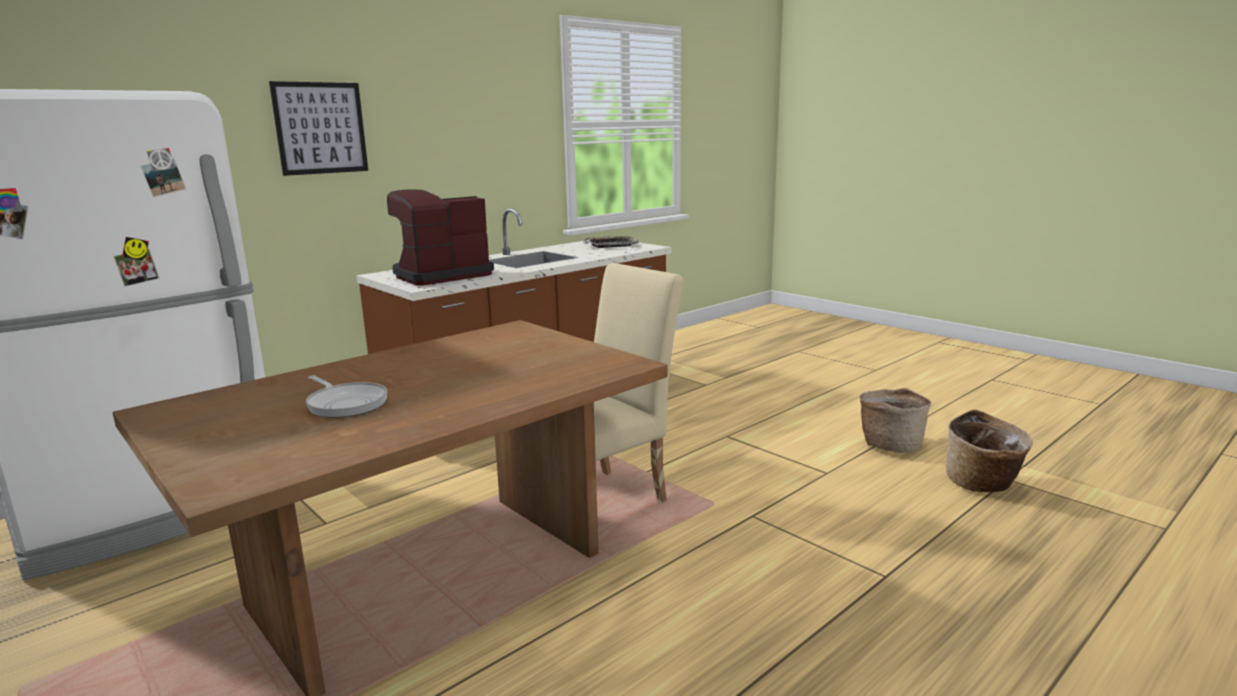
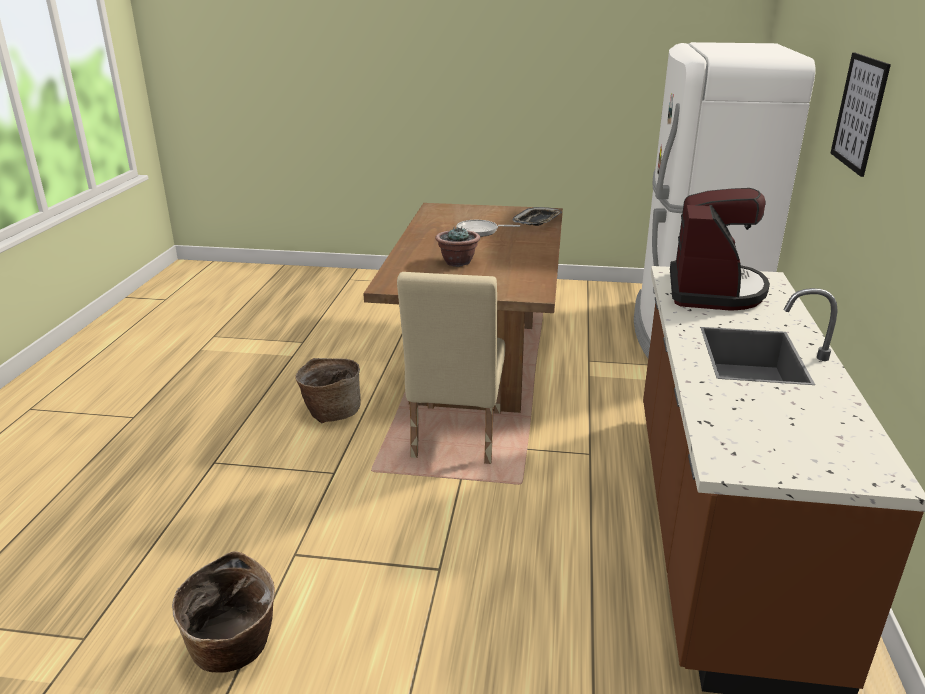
camera: 140 degrees right, 10 degrees up
tray [583,236,639,248] -> tray moved to [513,207,562,226]
basket [946,409,1033,492] -> basket moved to [295,358,361,423]
none -> potted plant [435,226,480,267]

